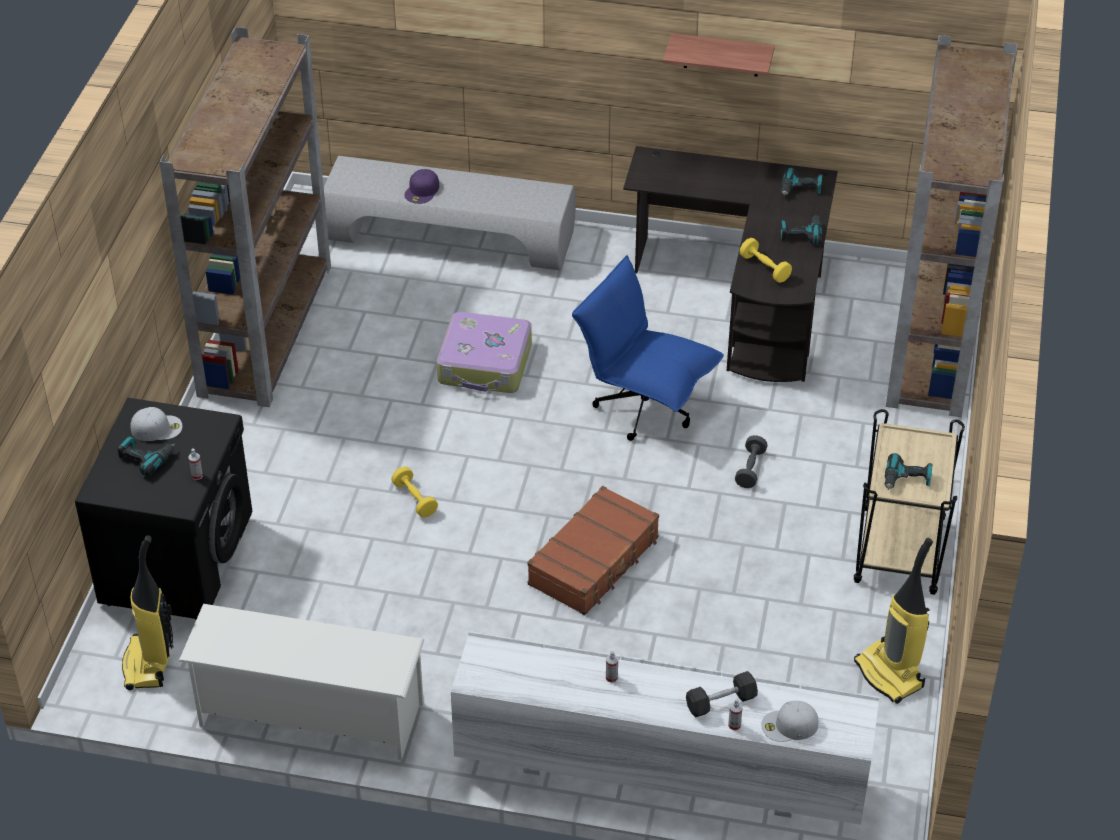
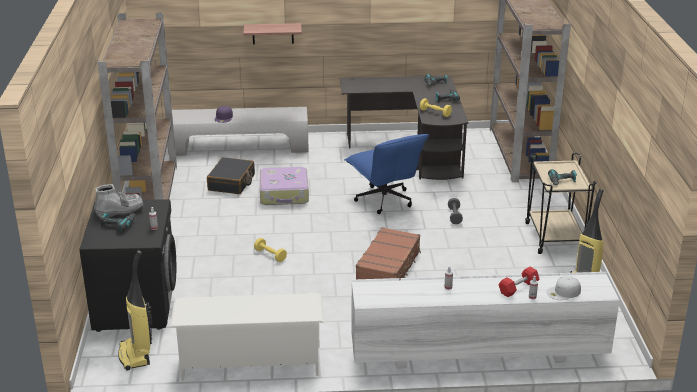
camera: 15 degrees left, 15 degrees down
white cap [130,407,183,441] -> grey boot [94,184,144,218]
blue office chair [572,255,724,441] -> blue office chair turned 135 degrees counterclockwise [344,134,429,214]
shelf [663,33,775,77] -> shelf moved to [243,23,302,44]
black dumbbell [686,671,758,717] -> red dumbbell [498,267,539,297]
none -> black suitcase [207,157,255,194]

